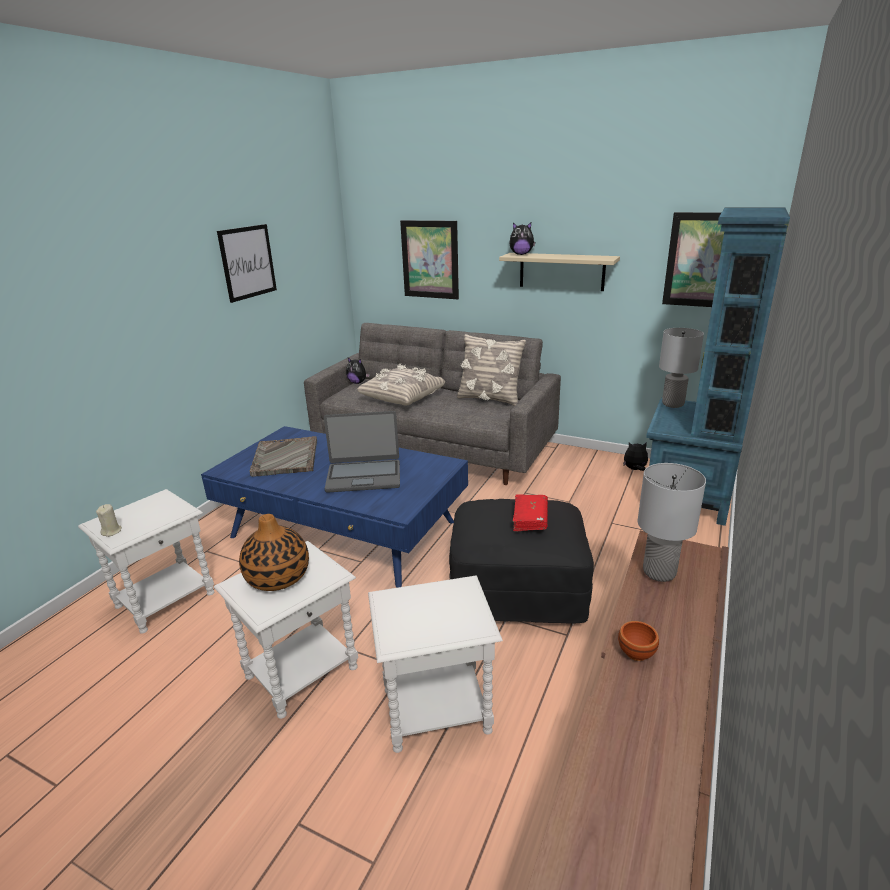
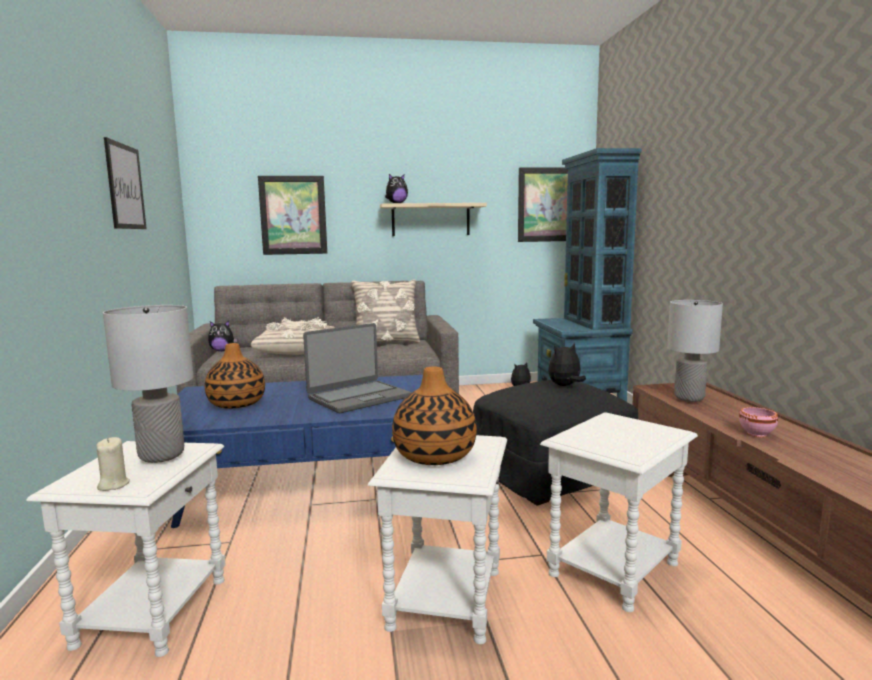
camera: 35 degrees left, 15 degrees down
grey tray [250,436,317,477] -> vase [205,343,265,409]
red book [513,494,548,532] -> plush toy [548,342,586,386]
brown bowl [618,621,659,661] -> pink bowl [739,407,778,437]
grey table lamp [659,328,704,408] -> grey table lamp moved to [103,305,193,463]

